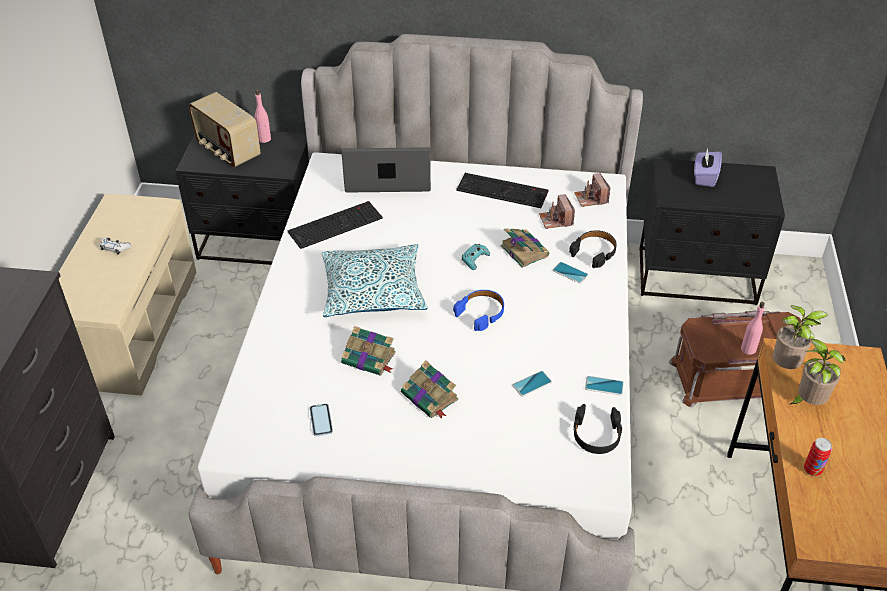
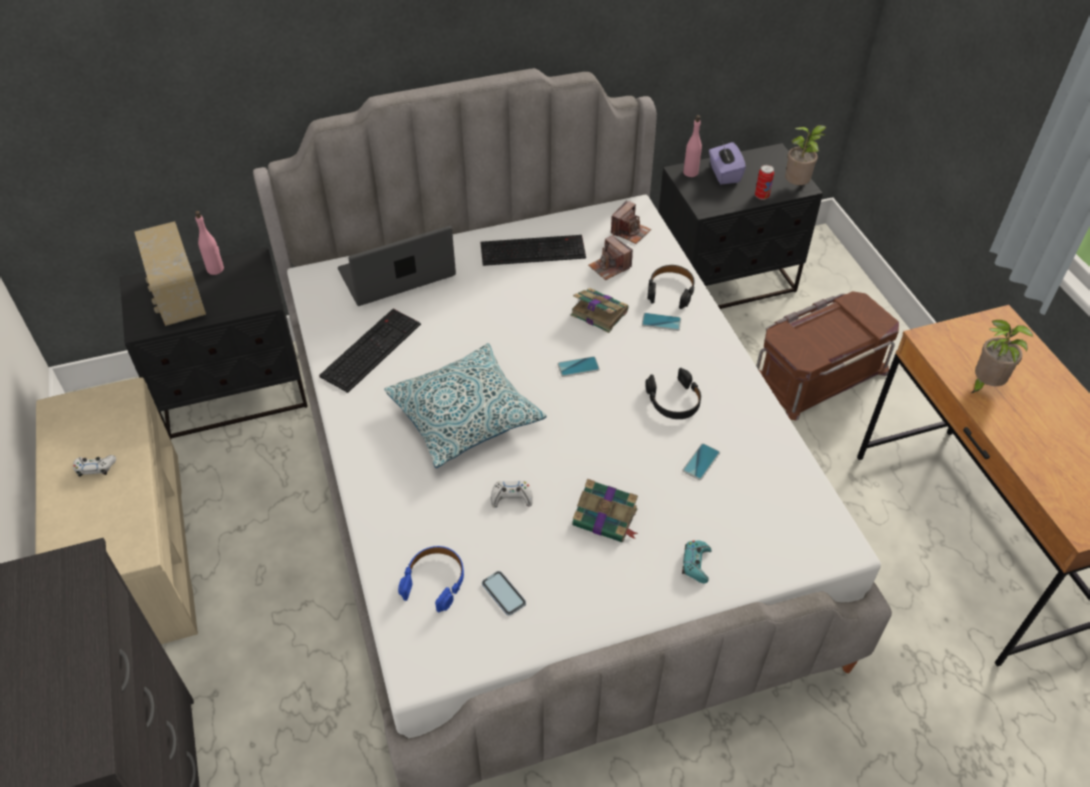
camera: 25 degrees left, 5 degrees up
radio [188,92,261,167] -> radio turned 45 degrees clockwise [134,221,206,326]
book [341,326,396,375] -> white game controller [491,481,533,508]
blue headphones [453,290,504,331] -> blue headphones moved to [398,546,464,612]
turquoise game controller [462,244,490,270] -> turquoise game controller moved to [682,540,712,584]
black headphones [573,404,622,454] -> black headphones moved to [645,368,701,419]
camera [574,173,610,207] -> camera turned 105 degrees counterclockwise [611,200,651,244]
phone [585,376,624,395] -> phone moved to [557,356,600,377]
pink bottle [741,302,765,355] -> pink bottle moved to [683,115,702,177]
potted plant [773,305,828,369] -> potted plant moved to [785,125,827,185]
can [804,438,832,476] -> can moved to [755,165,774,200]

